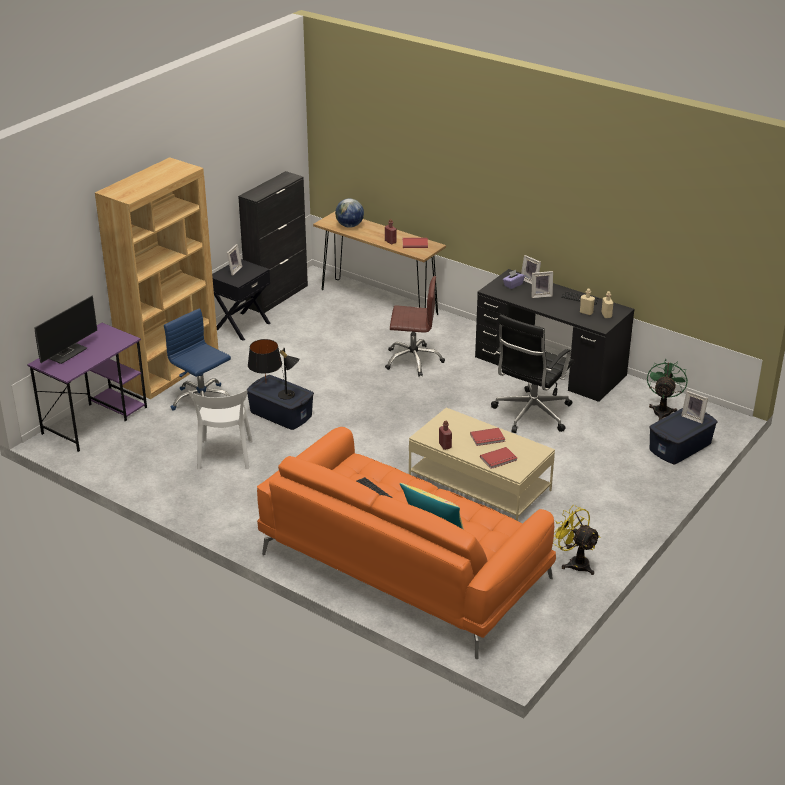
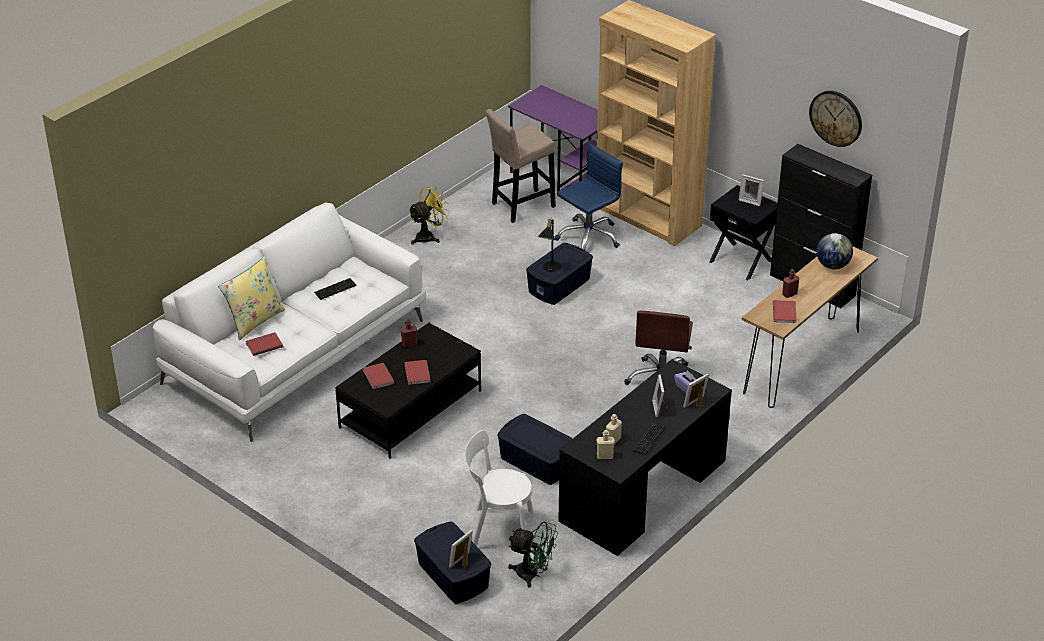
camera: 95 degrees right, 5 degrees up
monitor [34,296,97,364] -> none
white chair [188,390,253,469] -> white chair moved to [465,430,533,546]
black table lamp [248,339,282,378] -> none
orange sofa [257,427,556,659] -> white sofa [153,203,426,442]
beige coffee table [409,407,555,521] -> black coffee table [335,323,481,459]
black office chair [491,314,574,433] -> blue storage box [497,414,573,485]
yellow fan [553,505,601,575] -> yellow fan moved to [408,186,450,245]
none -> red book [246,332,283,356]
none -> beige stool [486,109,556,223]
none -> wall clock [809,91,862,147]

